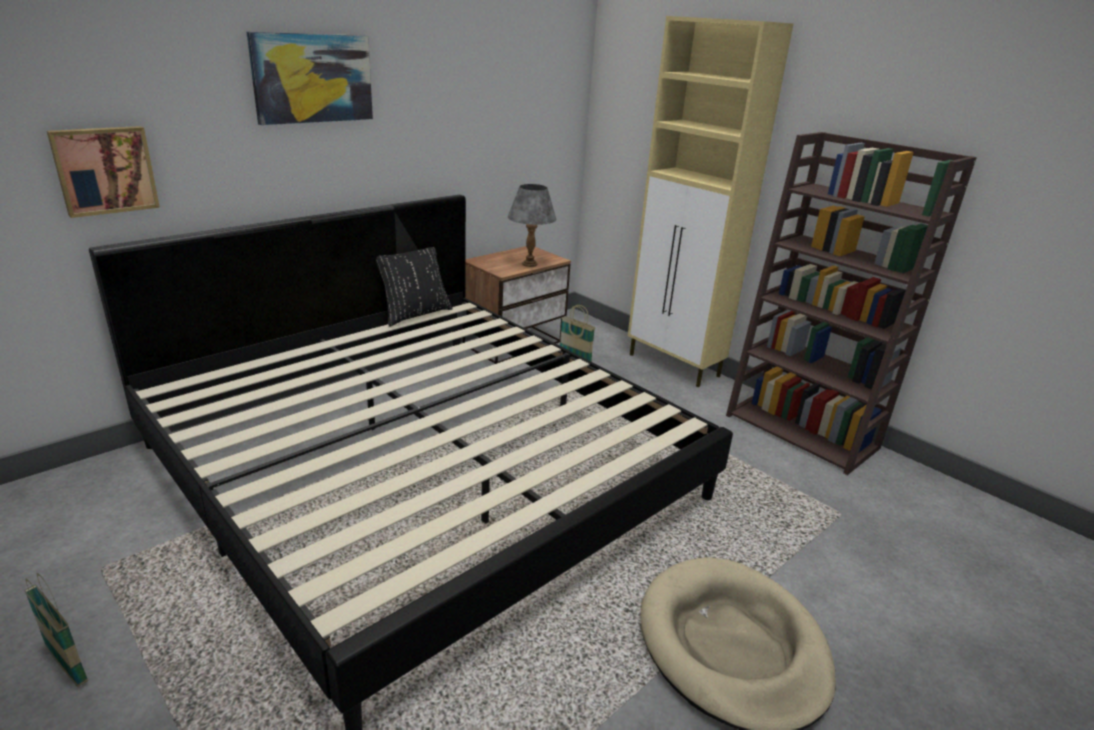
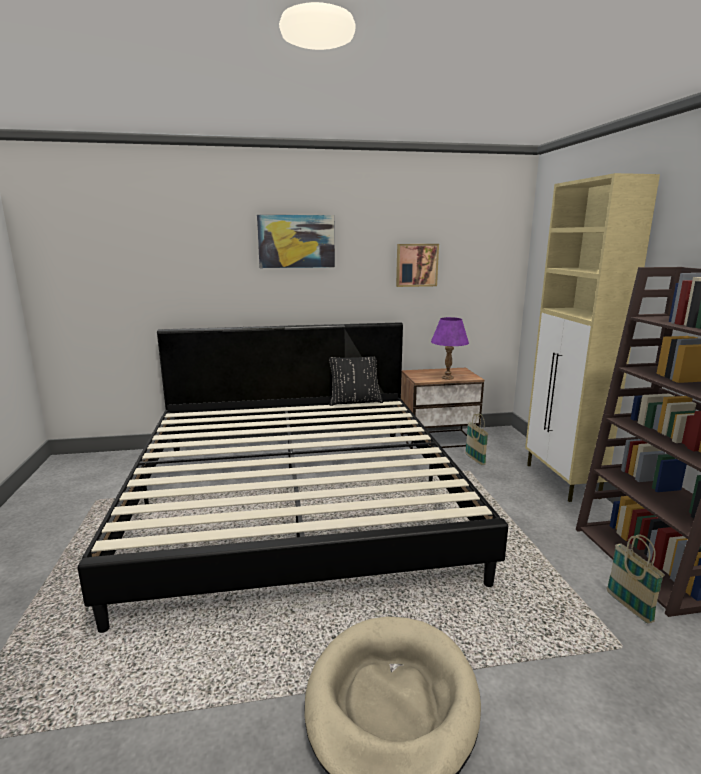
camera: 35 degrees right, 10 degrees down
basket [24,573,88,687] -> basket moved to [606,535,665,623]
picture [47,126,160,218] -> picture moved to [396,244,439,287]
grey table lamp [508,184,556,267] -> purple table lamp [431,317,469,380]

